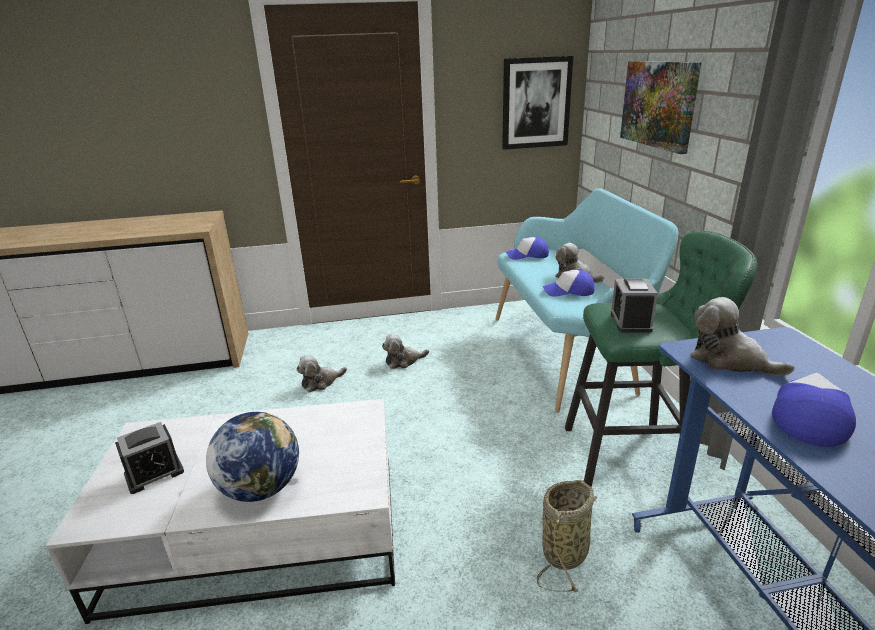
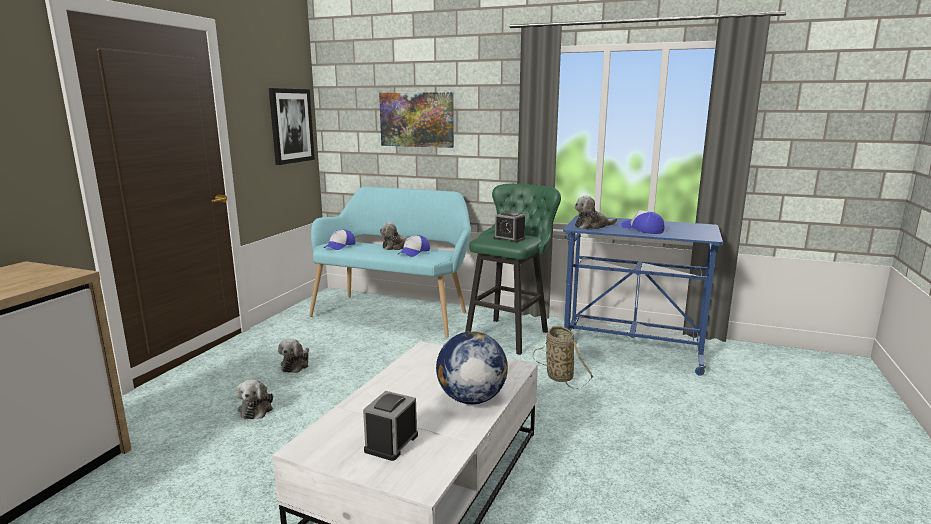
camera: 60 degrees left, 10 degrees down
alarm clock [115,422,184,494] -> alarm clock turned 150 degrees counterclockwise [363,391,418,461]

